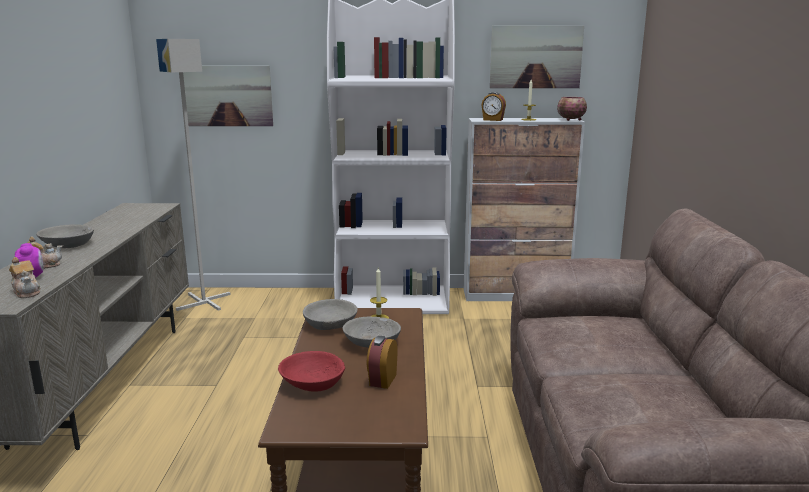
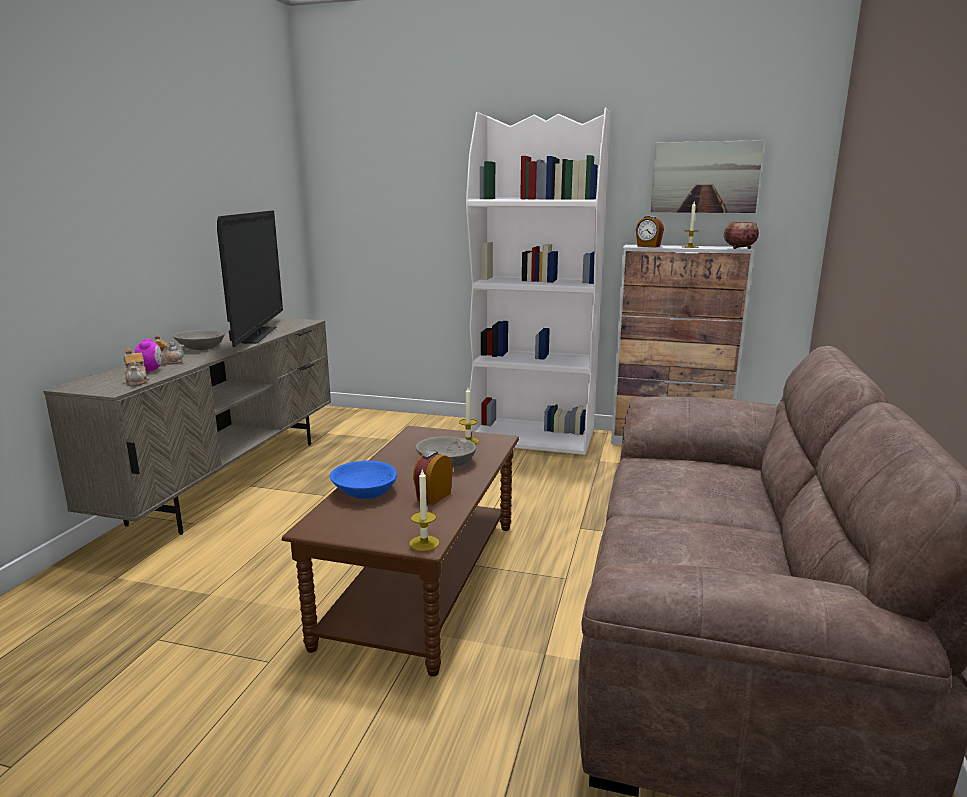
camera: 15 degrees right, 0 degrees up
grey floor lamp [156,39,231,311] -> none
picture [183,66,273,126] -> none
red bowl [278,351,345,392] -> blue bowl [330,461,397,499]
grey bowl [303,299,358,330] -> none
none -> television [217,210,283,347]
none -> candle [409,470,439,551]

